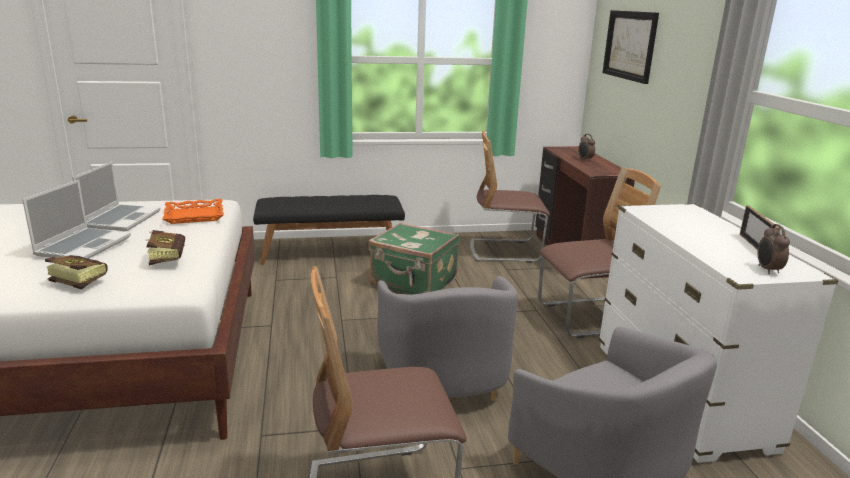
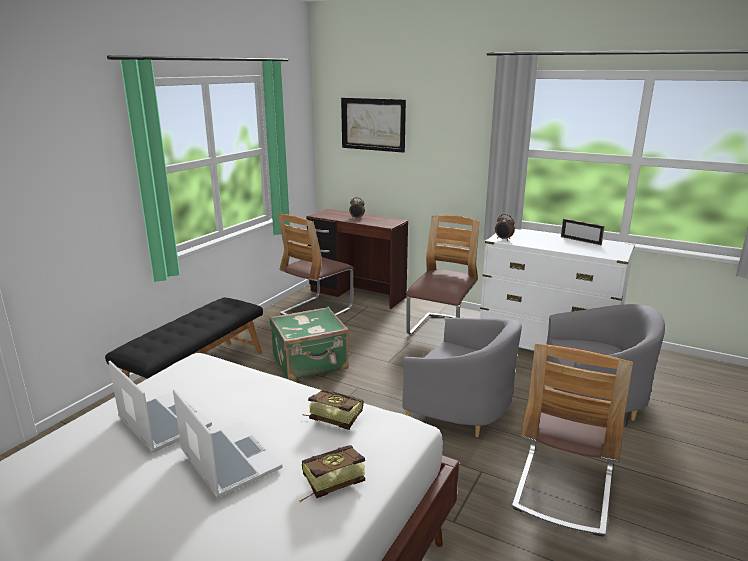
camera: 50 degrees left, 0 degrees up
orange tray [162,199,224,224] -> none
alarm clock [757,224,790,274] -> alarm clock moved to [495,214,515,241]

